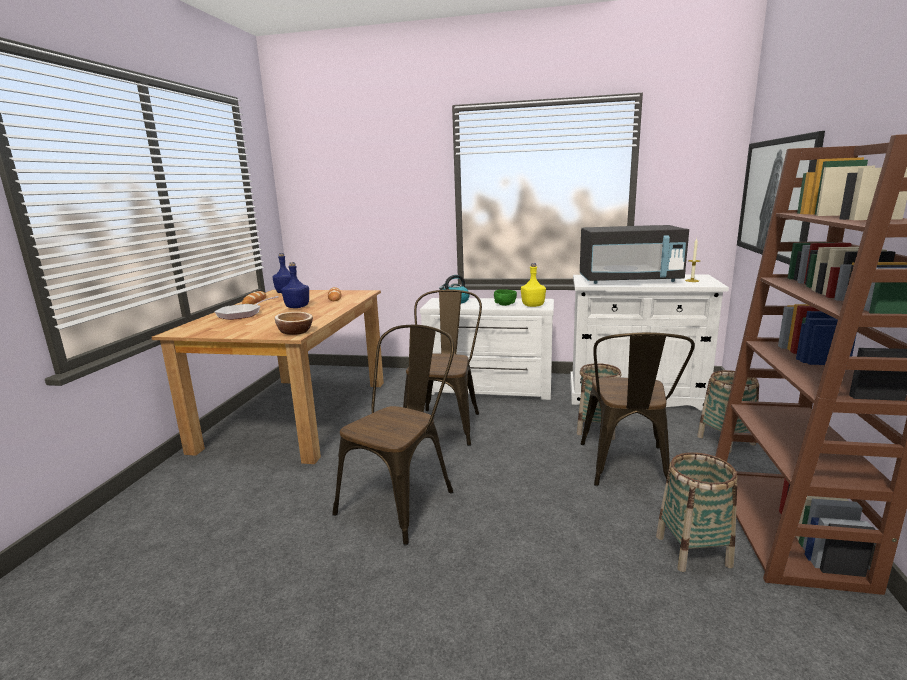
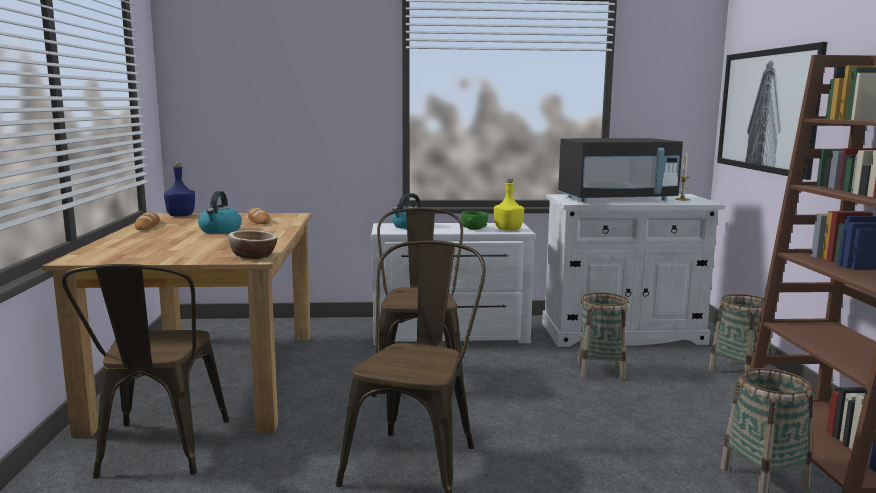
camera: 15 degrees left, 5 degrees down
frying pan [214,296,279,320] -> none
blue bottle [281,262,309,308] -> kettle [198,191,242,234]
brown chair [581,332,695,486] -> brown chair moved to [62,264,229,479]

